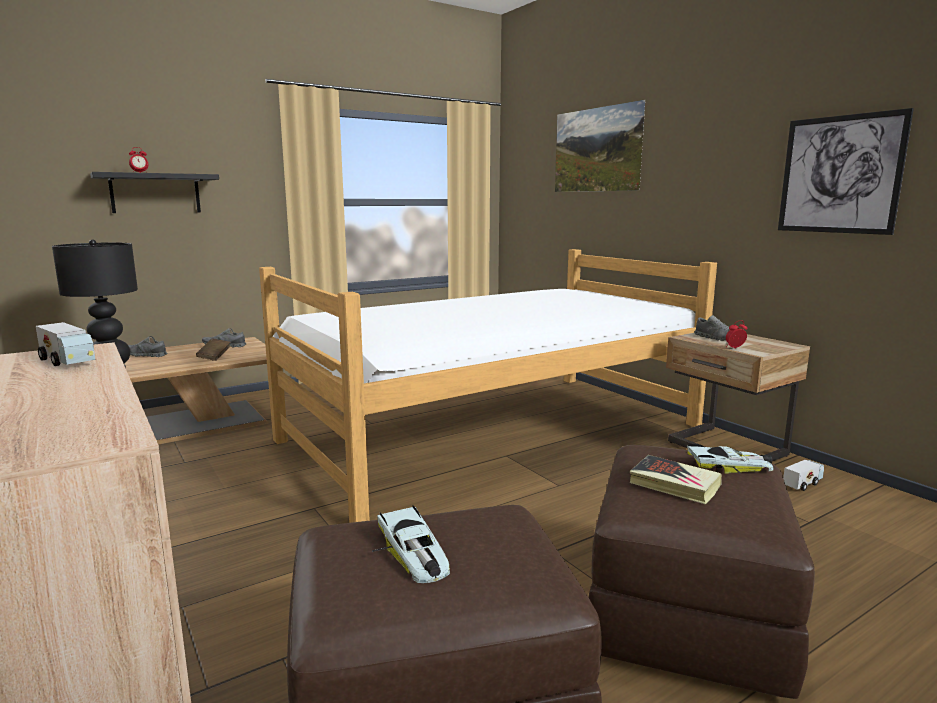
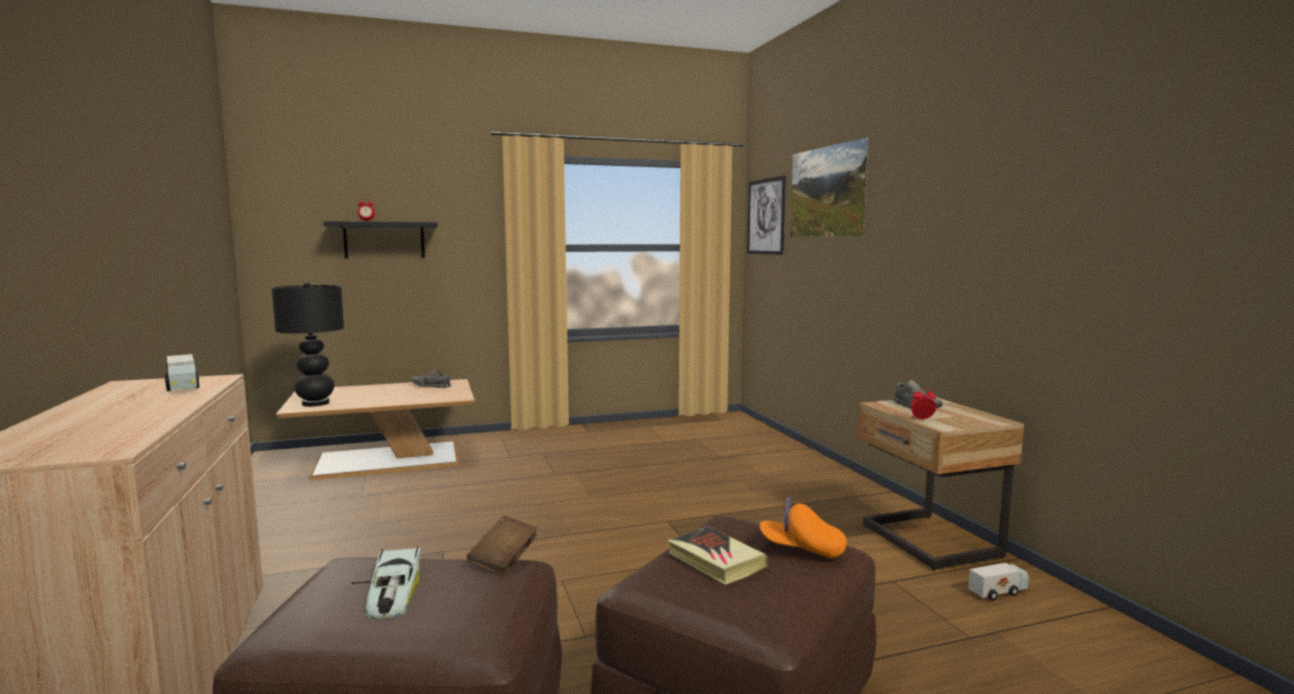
camera: 15 degrees right, 5 degrees down
grey shoe [128,336,168,357] -> none
brown book [196,338,230,361] -> brown book moved to [467,516,538,575]
bed [259,249,717,523] -> none
toy car [687,444,773,474] -> orange cap [760,497,847,559]
picture [778,108,914,235] -> picture moved to [747,176,786,255]

